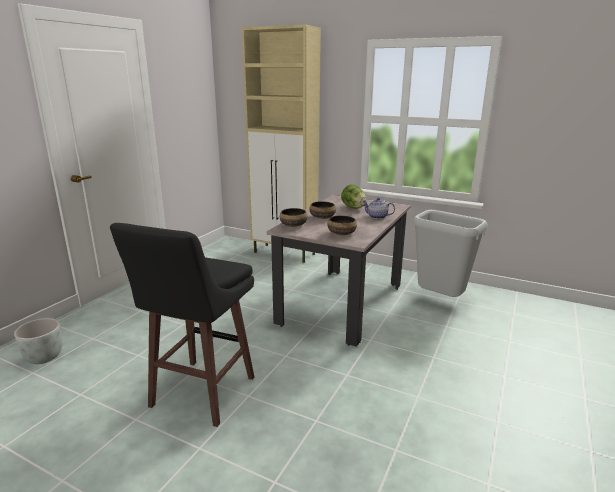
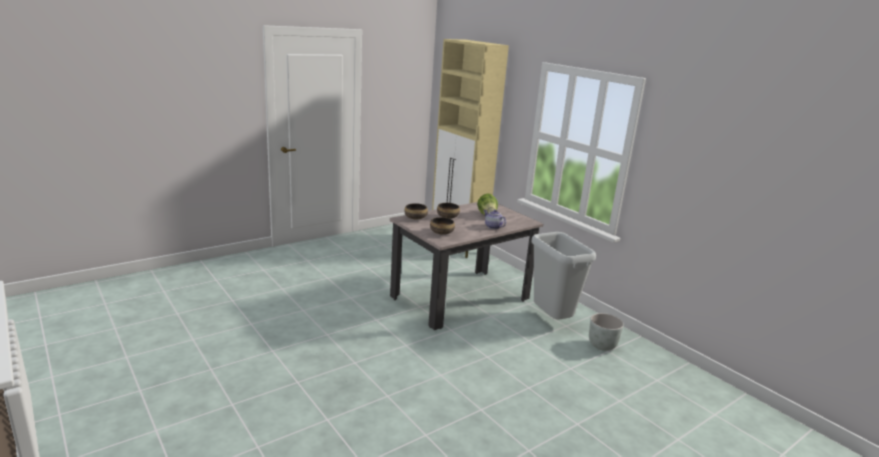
camera: 25 degrees right, 0 degrees up
grey planter [14,318,62,364] -> grey planter moved to [589,313,624,351]
black stool [110,223,254,427] -> none

